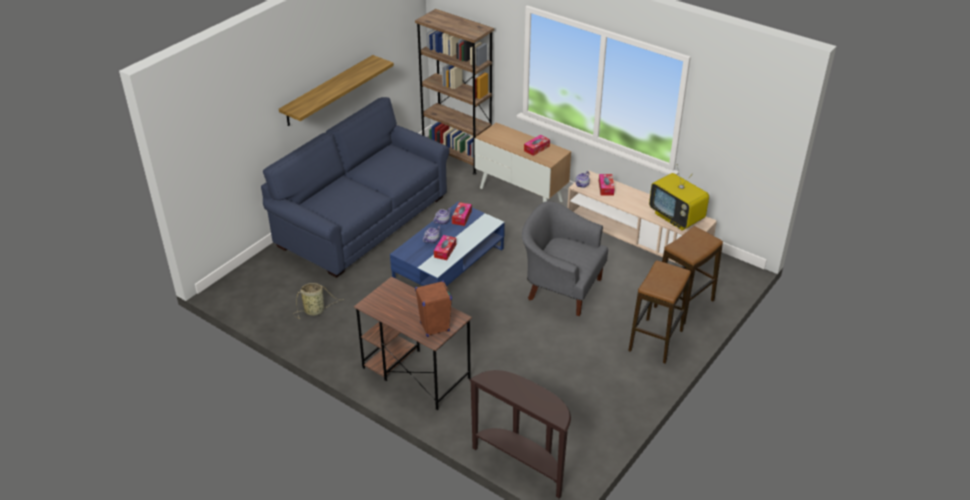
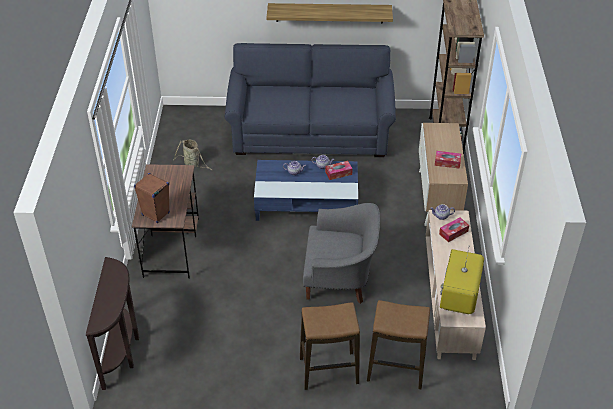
camera: 55 degrees right, 5 degrees up
tissue box [434,235,456,260] -> none
grey armchair [522,201,608,316] -> grey armchair turned 105 degrees clockwise [303,203,380,304]

